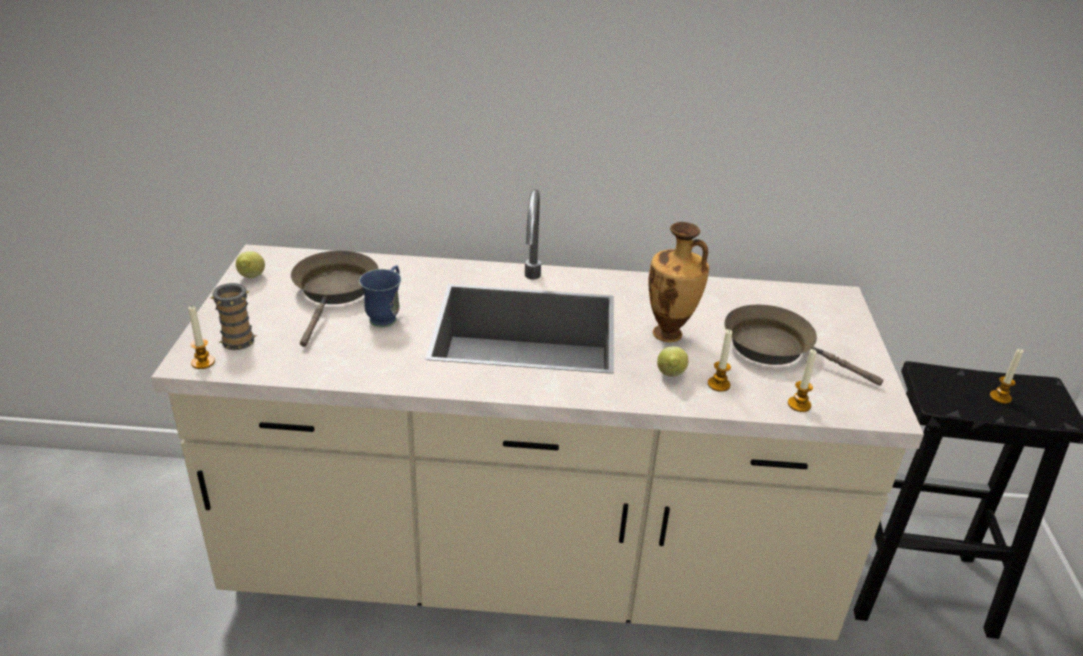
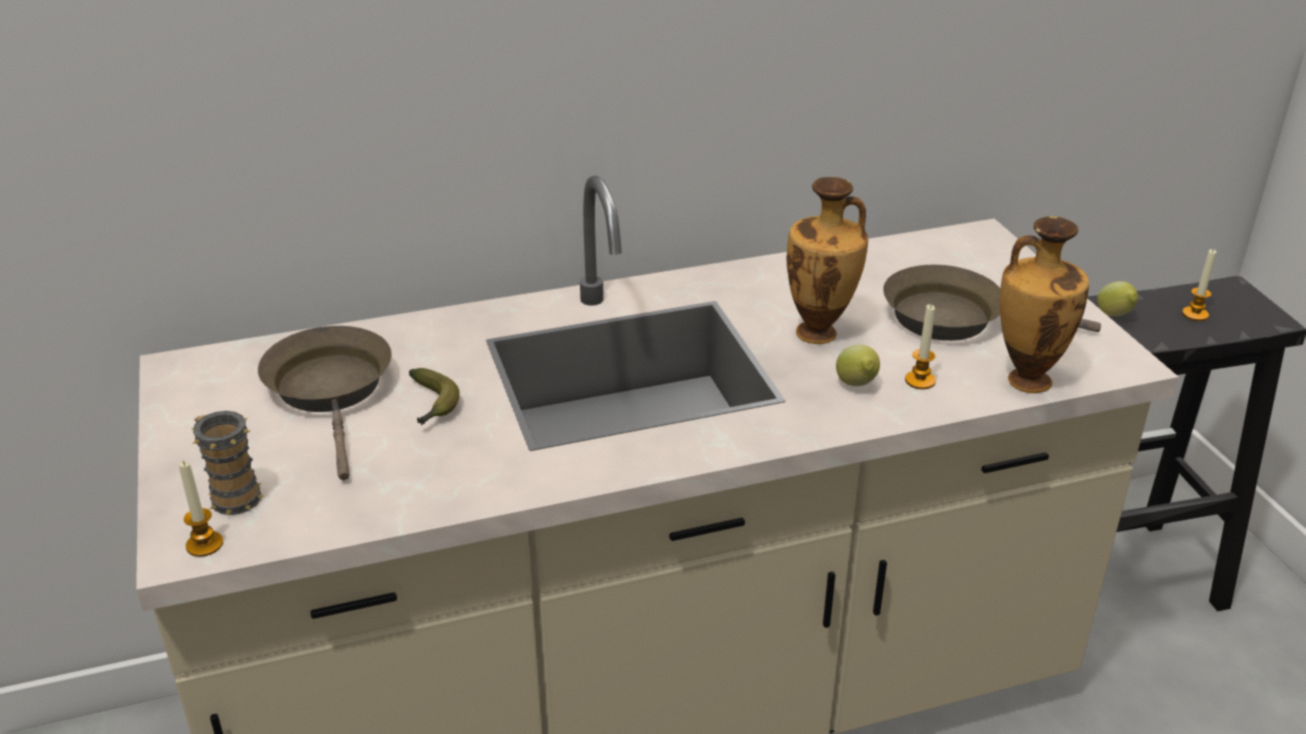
camera: 20 degrees left, 0 degrees up
lemon [236,251,265,278] -> lemon moved to [1097,281,1138,316]
blue mug [359,265,401,327] -> banana [409,368,460,425]
candle [788,349,817,412] -> vase [1000,216,1089,393]

